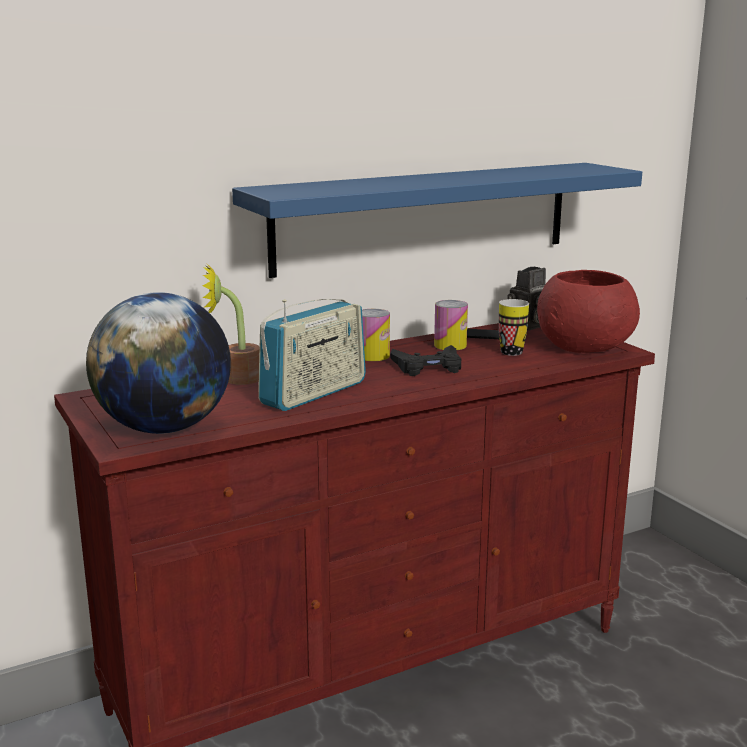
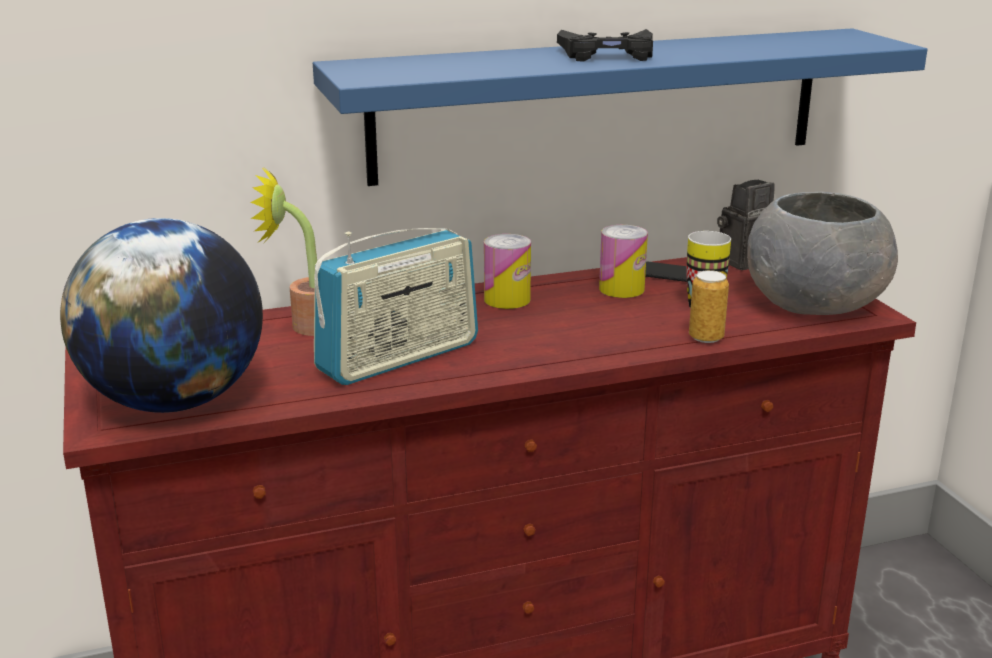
camera: 10 degrees right, 5 degrees up
black game controller [390,345,461,376] -> black game controller moved to [557,29,653,62]
red bowl [537,270,640,353] -> grey bowl [747,192,898,315]
none -> can [689,270,729,343]

